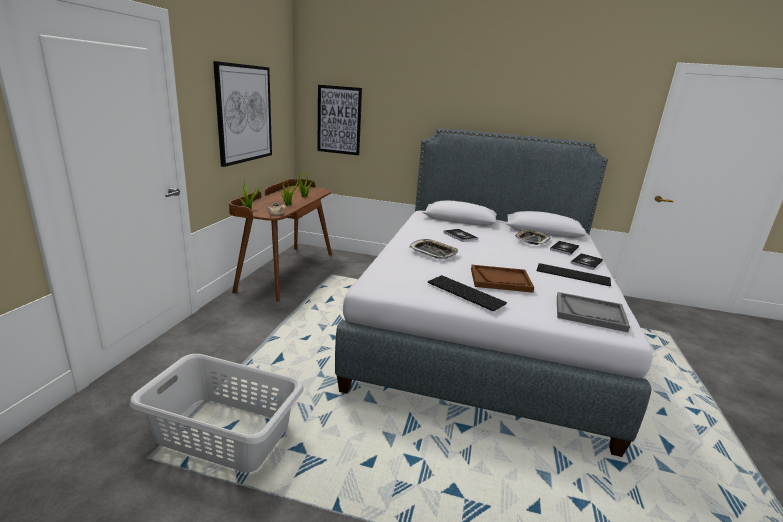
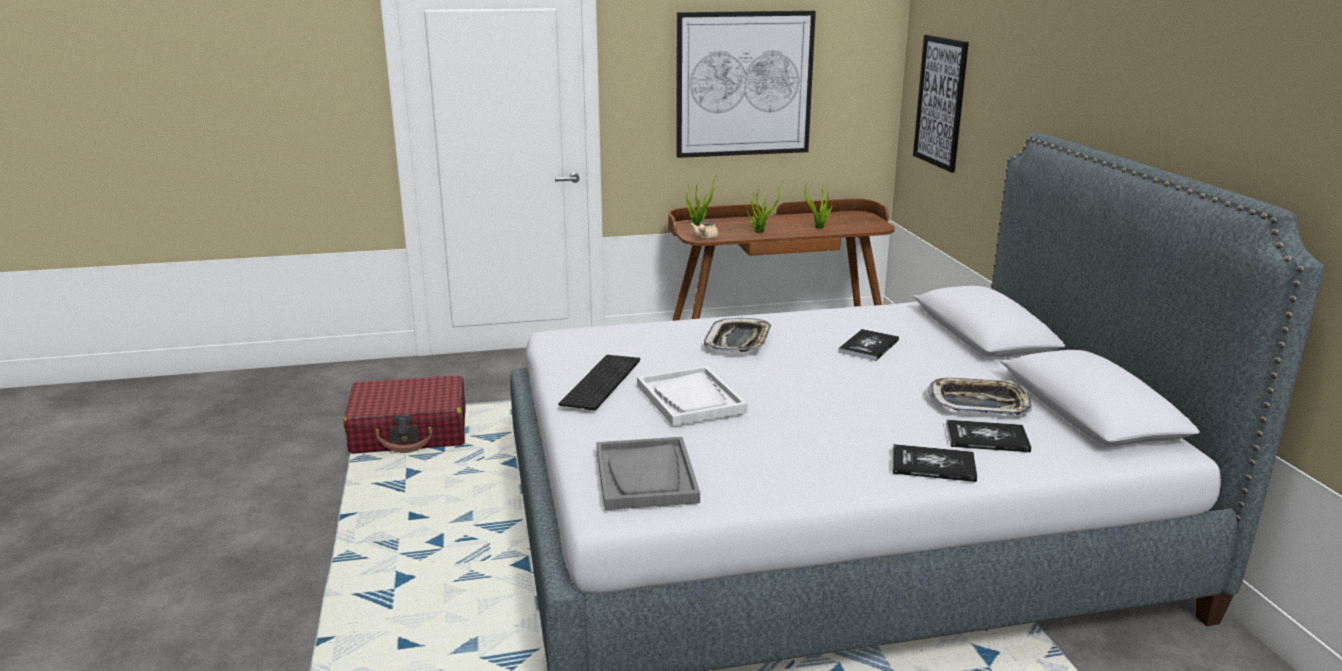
camera: 65 degrees right, 0 degrees up
grey laundry basket [129,354,304,473] -> red suitcase [343,375,465,454]
brown tray [471,265,534,293] -> white tray [637,366,748,426]
keyboard [537,263,611,286] -> none

